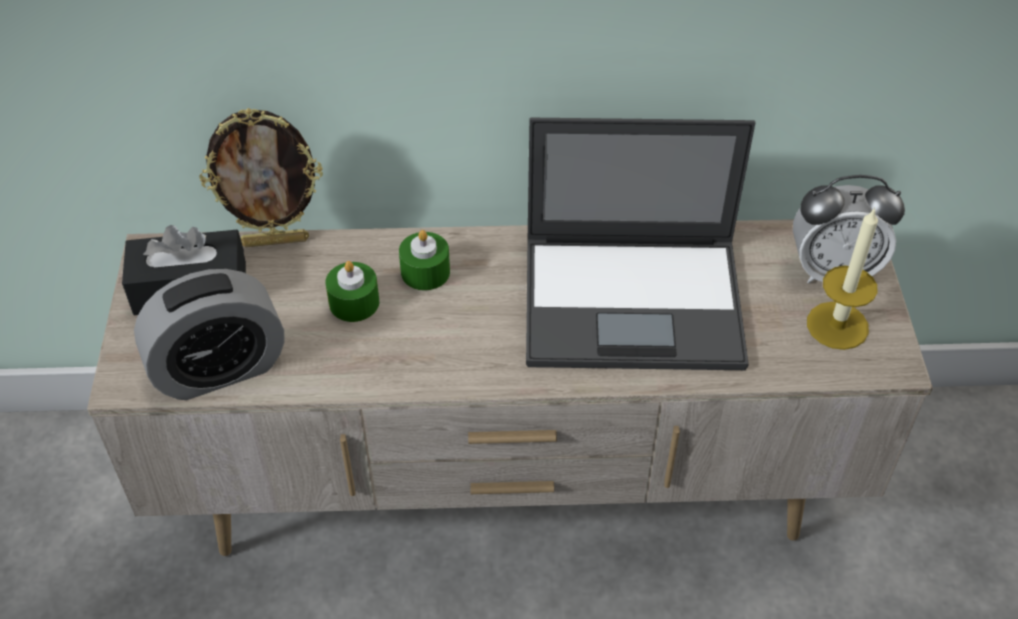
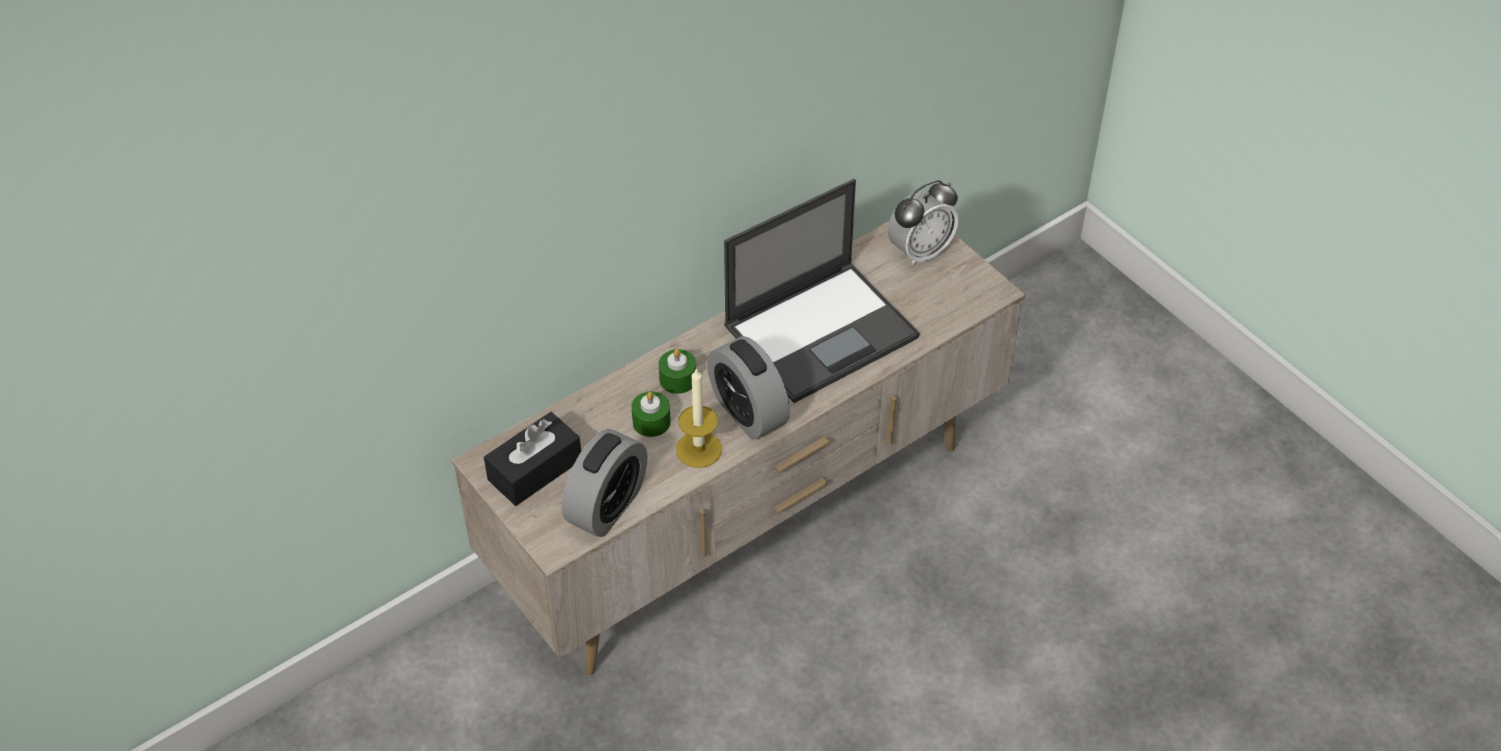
camera: 35 degrees left, 0 degrees up
picture frame [199,108,323,247] -> none
candle [807,207,878,350] -> candle moved to [676,368,722,468]
none -> alarm clock [707,336,790,439]

